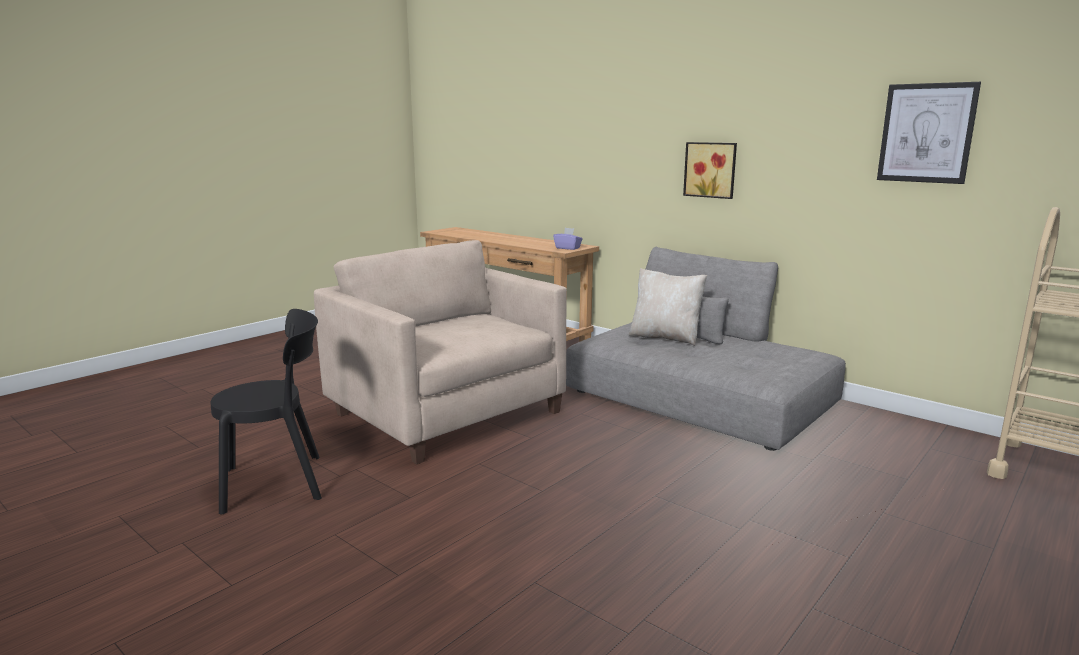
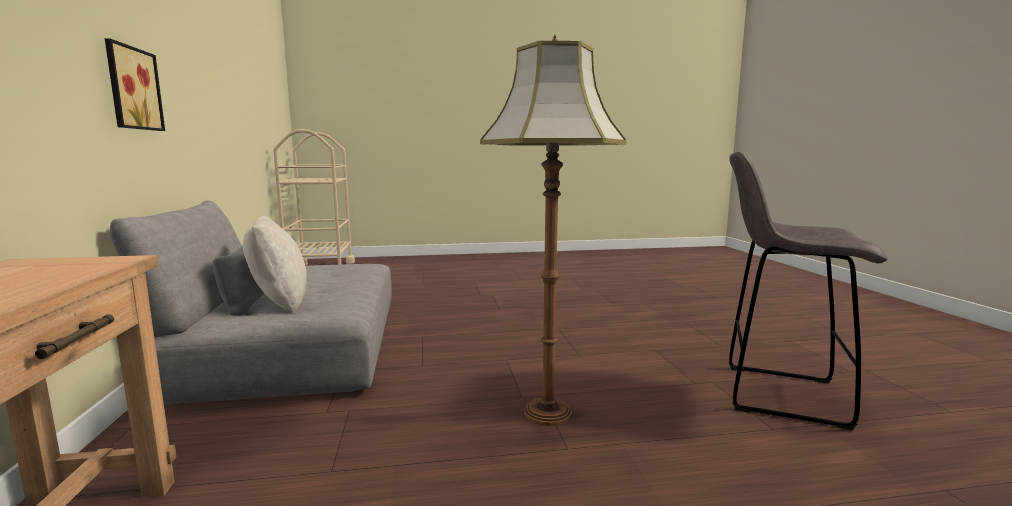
camera: 140 degrees left, 5 degrees down
black chair [211,309,322,514] -> grey stool [729,152,887,430]
beige armchair [314,240,567,465] -> floor lamp [480,35,626,426]
purple tissue box [553,228,583,250] -> none
picture [877,82,981,184] -> none

